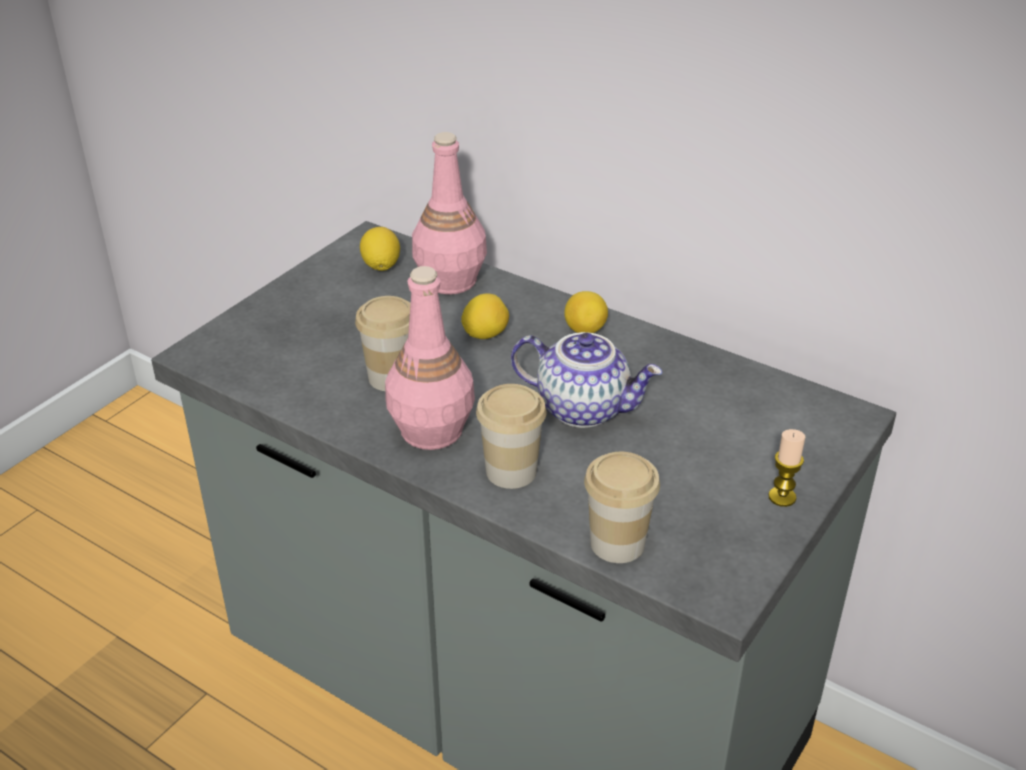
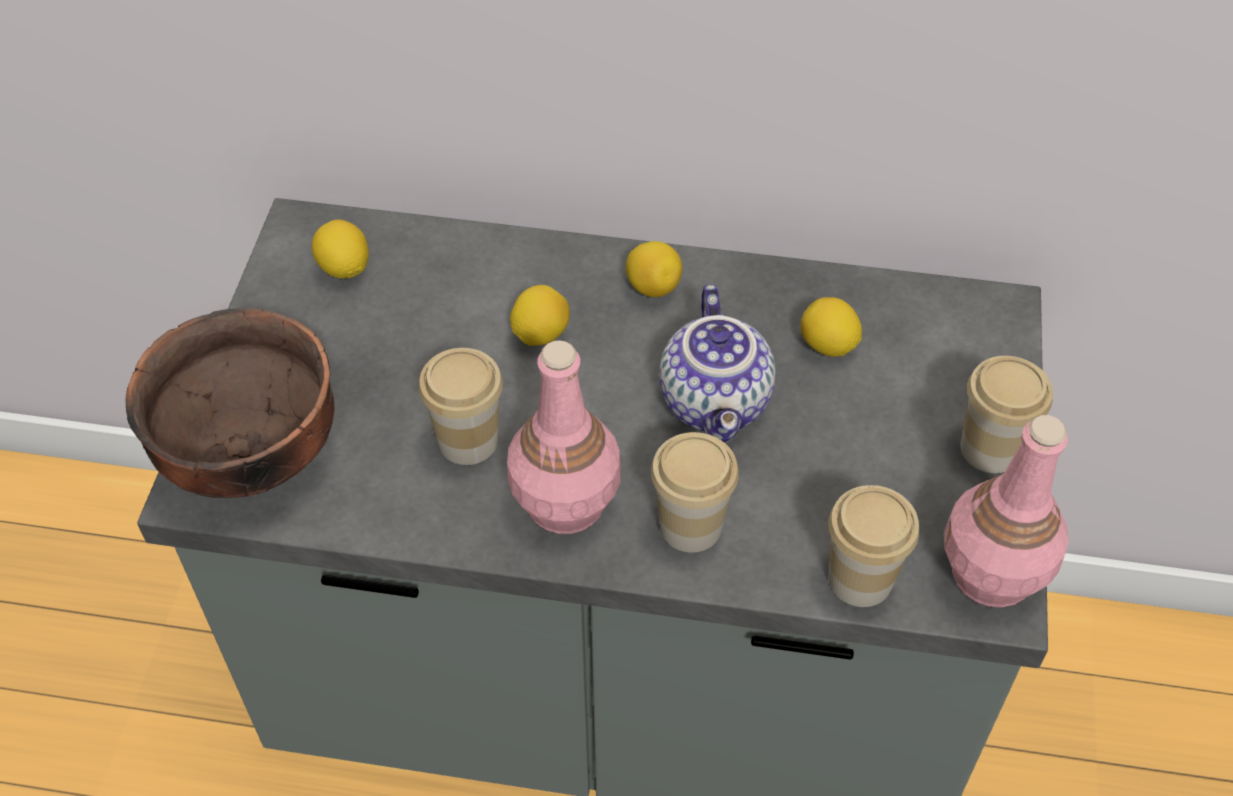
camera: 25 degrees left, 15 degrees up
pink bottle [412,132,487,295] -> pink bottle moved to [944,415,1069,608]
teapot [511,332,663,428] -> teapot turned 90 degrees clockwise [659,284,776,443]
candle [768,429,805,507] -> cup [960,356,1053,473]
none -> brown bowl [126,308,334,498]
none -> lemon [801,297,862,357]

